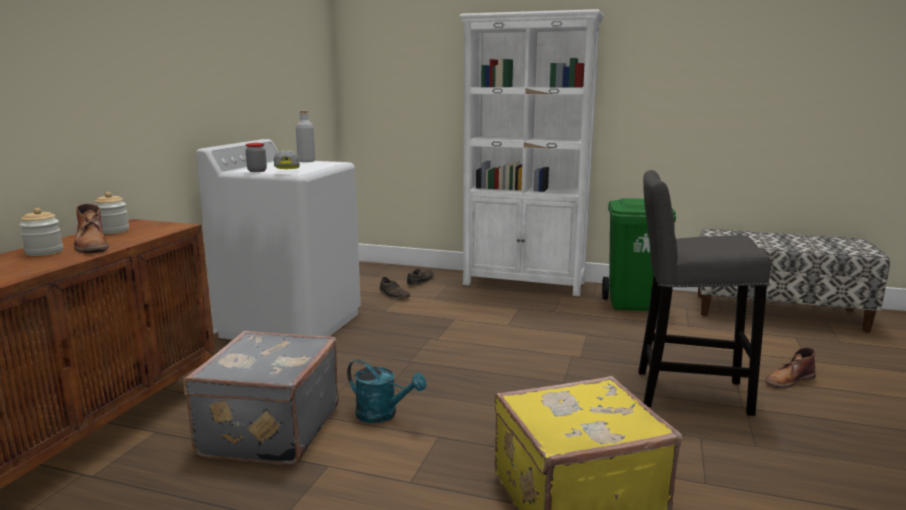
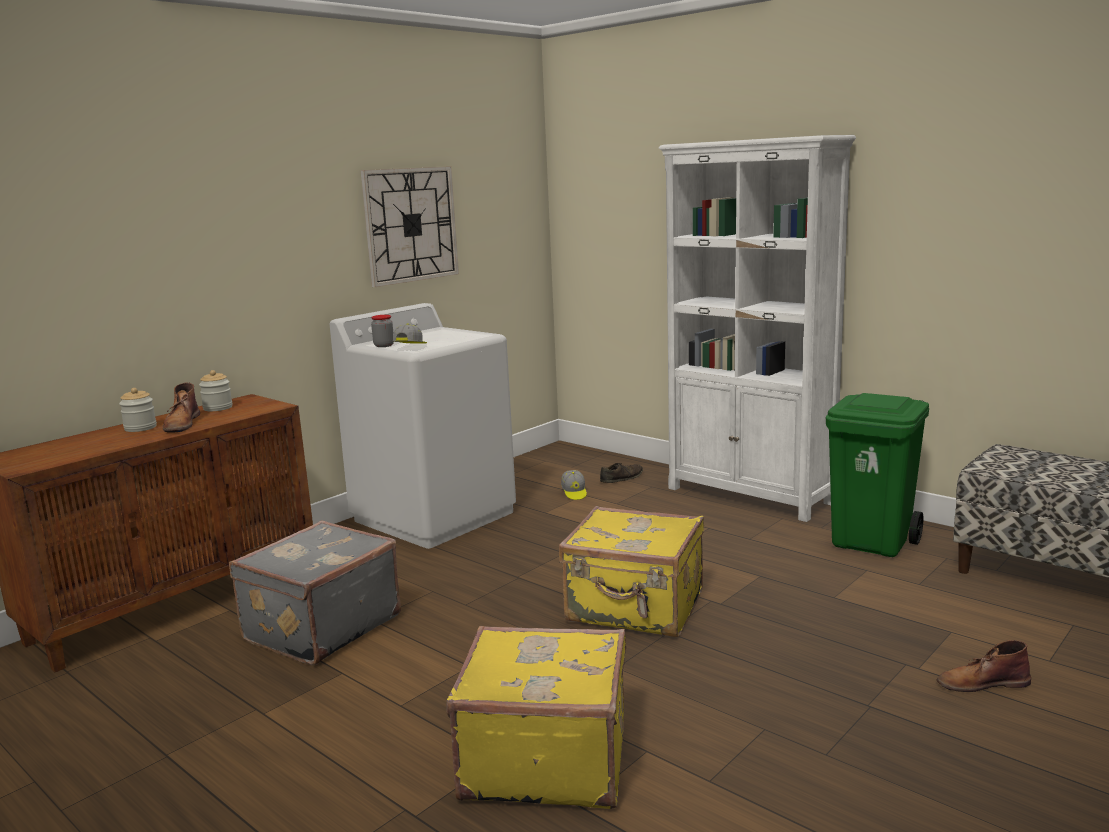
camera: 25 degrees right, 0 degrees up
grey bottle [296,111,315,162] -> none
turquoise watering can [347,359,426,423] -> none
brown shoe [380,277,410,299] -> cap [561,470,587,500]
grey stool [638,170,771,416] -> none
none -> wall clock [361,166,459,287]
none -> yellow suitcase [559,506,704,637]

